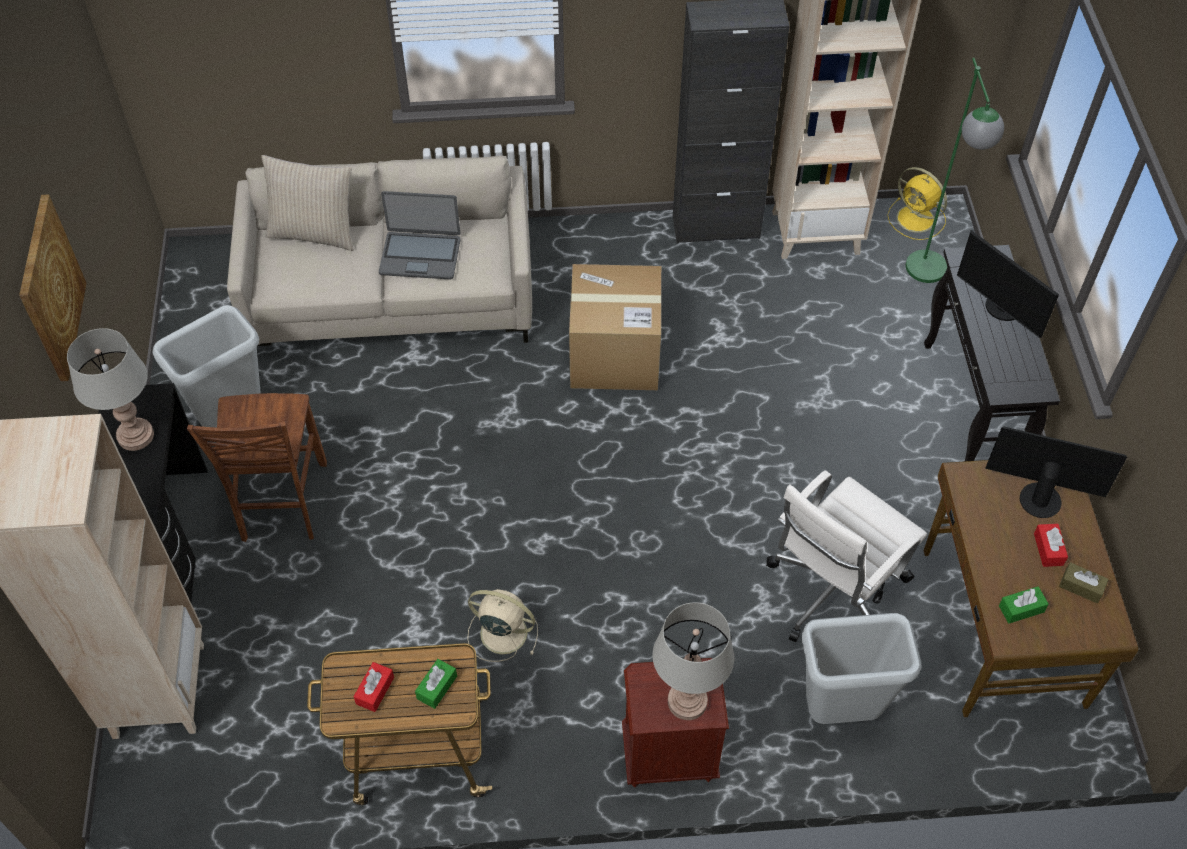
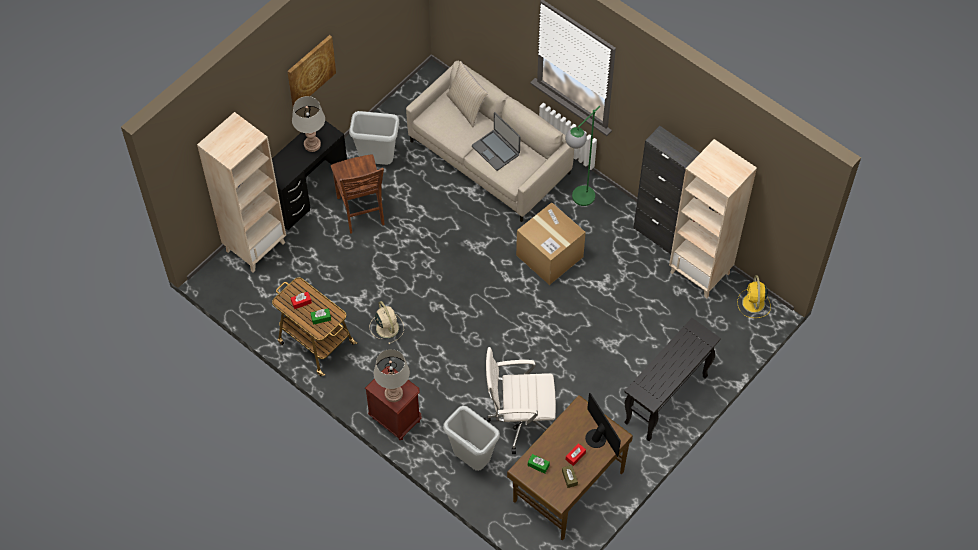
camera: 45 degrees right, 5 degrees up
brown chair [187,393,327,542] -> brown chair turned 60 degrees counterclockwise [331,154,385,233]
green floor lamp [906,58,1004,283] -> green floor lamp moved to [565,106,600,206]
monitor [957,230,1059,338] -> none

